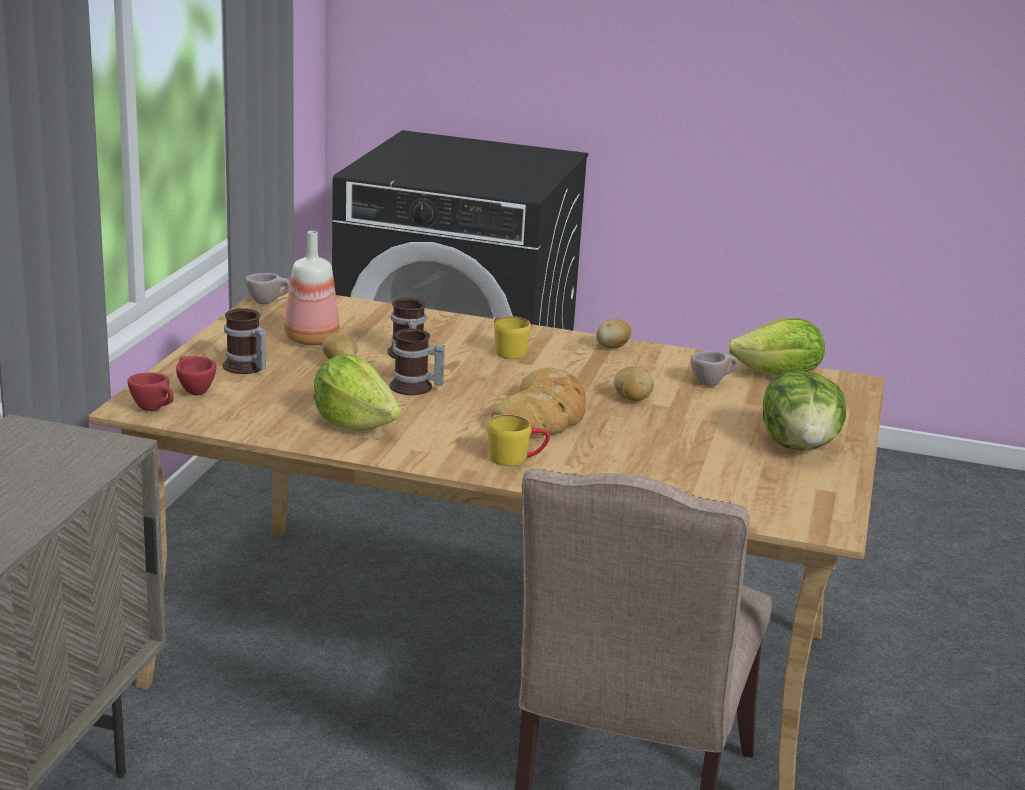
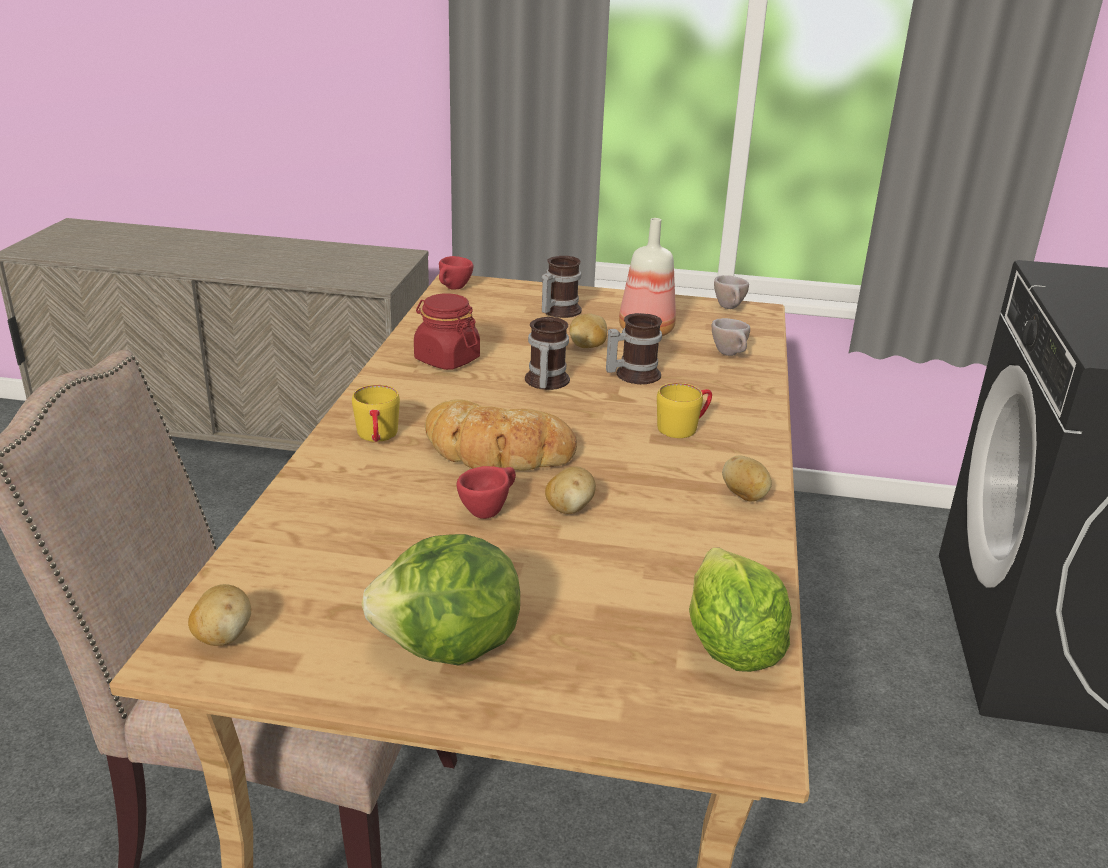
camera: 85 degrees right, 5 degrees up
red cup [176,356,216,395] -> red cup moved to [457,466,516,519]
lettuce [313,354,401,431] -> red jar [414,293,480,370]
beige cup [691,351,738,386] -> beige cup moved to [712,318,750,356]
none -> potato [188,584,251,646]

